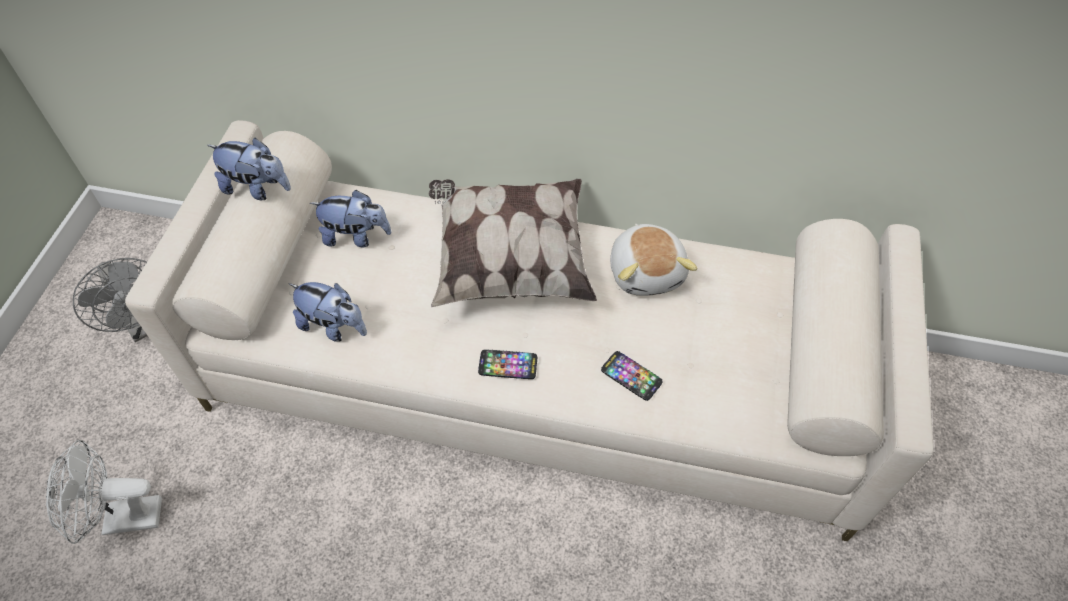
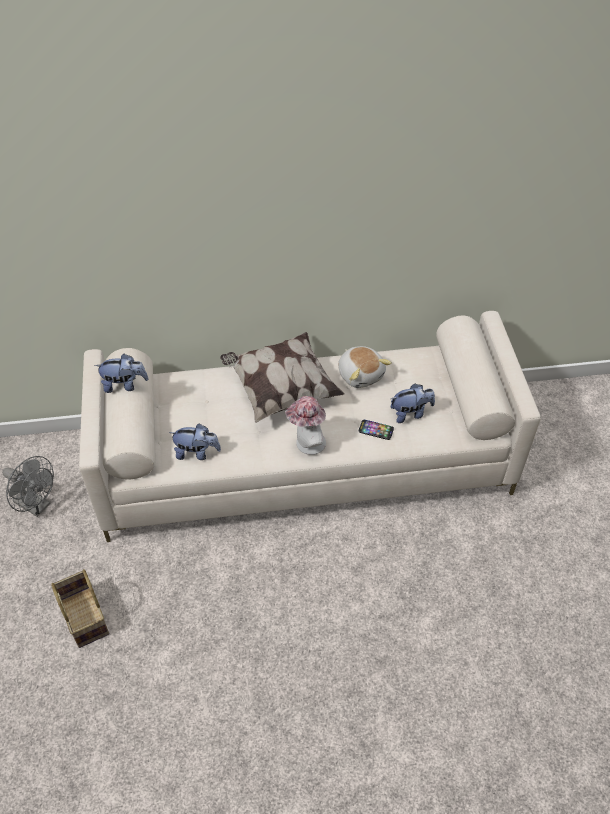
camera: 20 degrees left, 5 degrees down
white fan [46,440,162,544] -> basket [51,569,109,648]
plush toy [310,190,392,247] -> plush toy moved to [391,383,435,423]
phone [478,349,537,379] -> hat [285,396,326,455]

